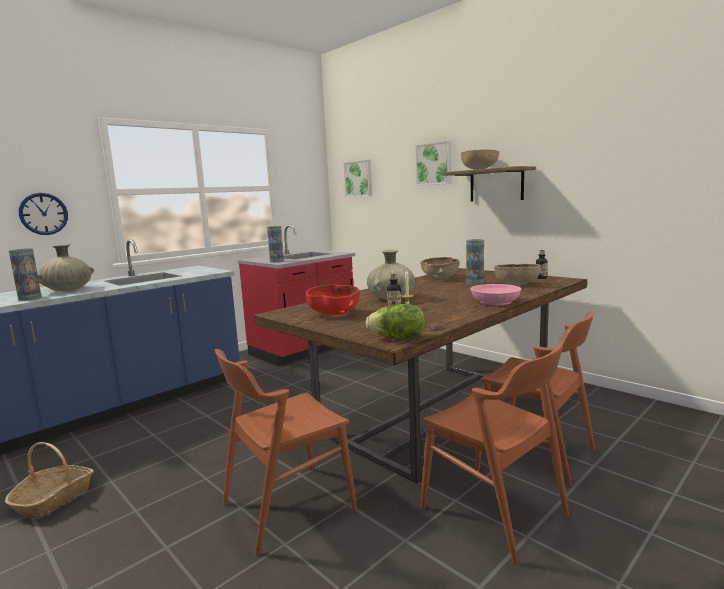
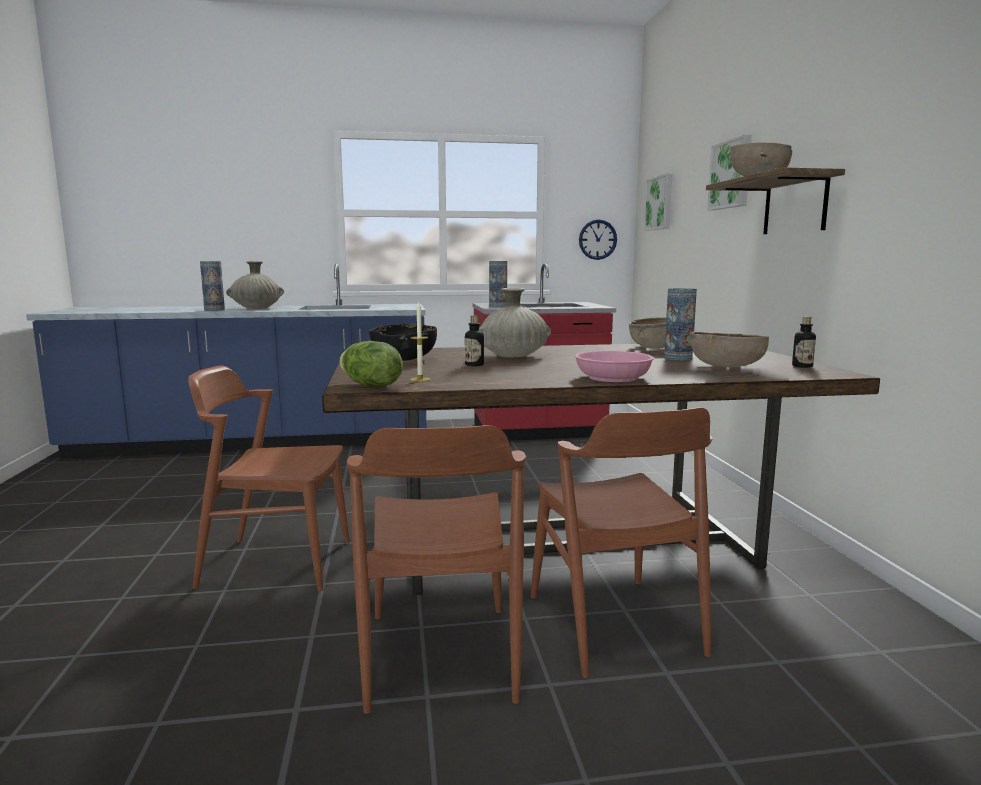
camera: 35 degrees right, 0 degrees up
basket [5,442,94,519] -> none
wall clock [19,193,68,235] -> wall clock moved to [579,220,617,260]
red bowl [306,285,359,315] -> black bowl [369,324,437,361]

